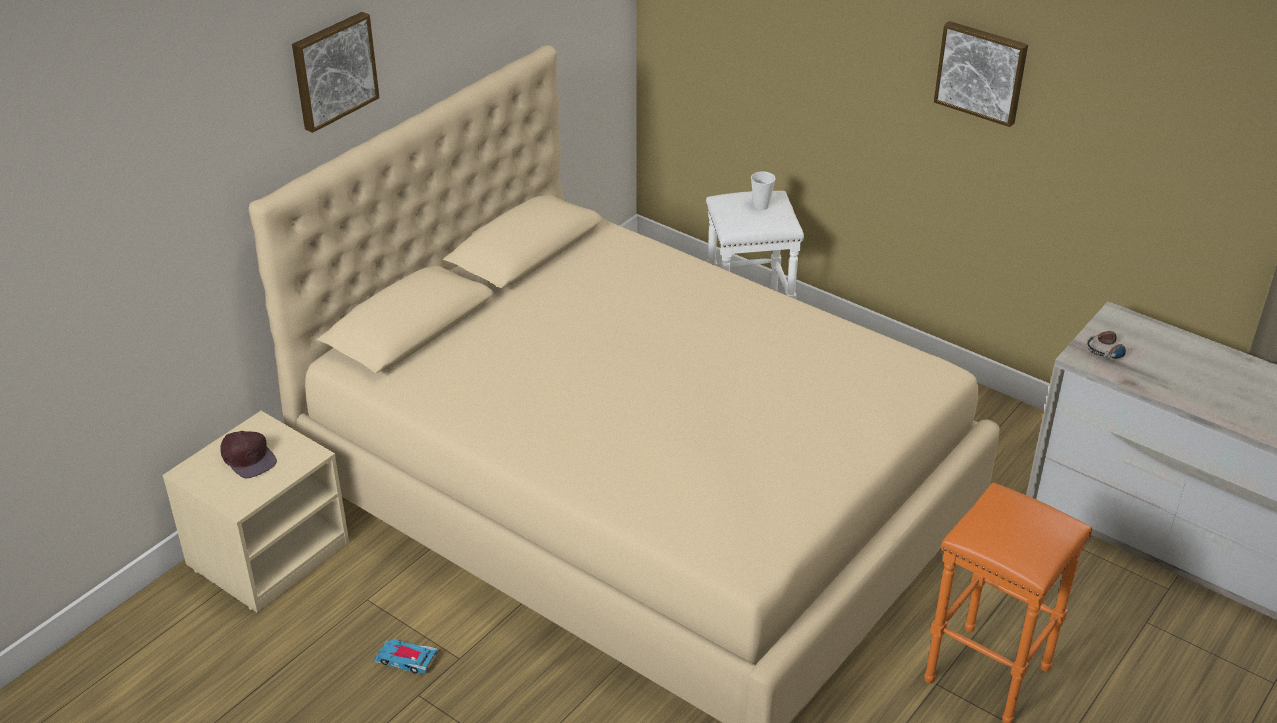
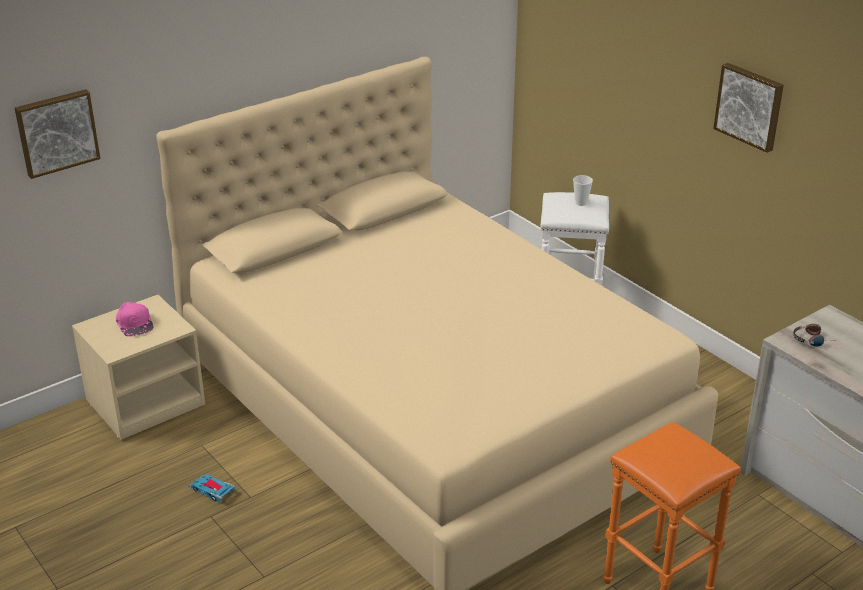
camera: 15 degrees right, 5 degrees down
brown cap [220,431,277,478] -> pink cap [116,302,153,337]
picture [292,12,380,133] -> picture moved to [15,89,100,179]

